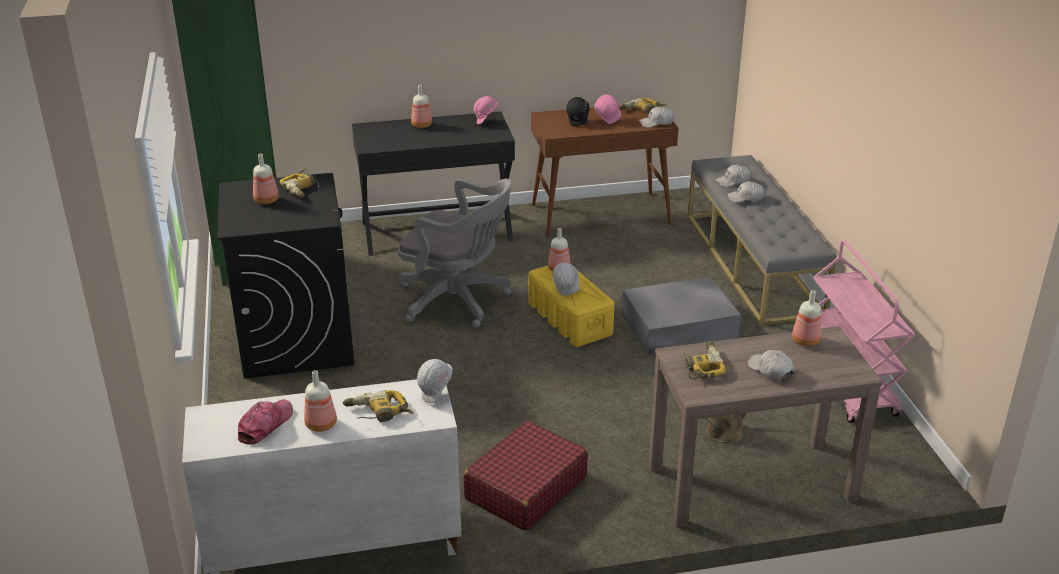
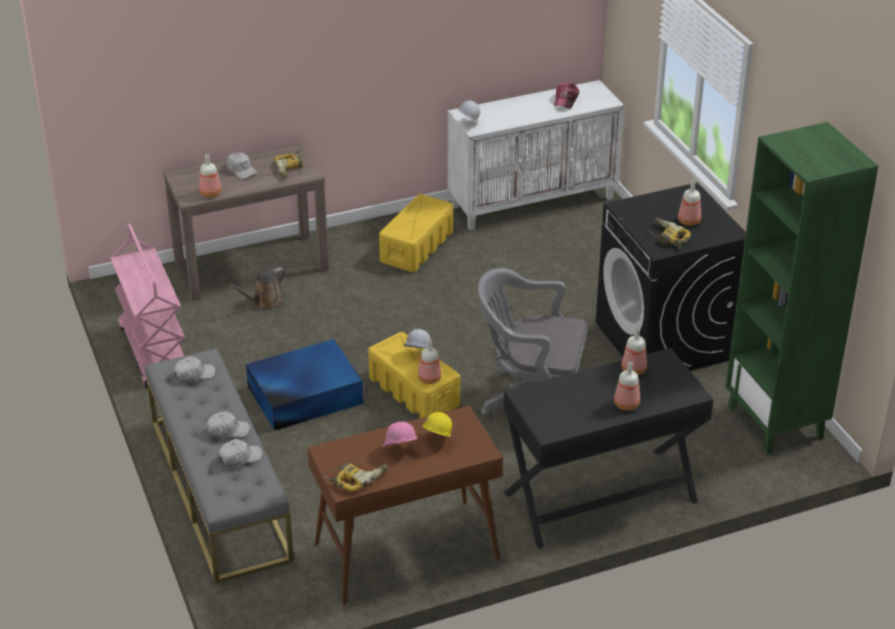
camera: 170 degrees right, 5 degrees up
bottle [304,370,337,432] -> bottle moved to [622,327,647,375]
power drill [343,390,413,422] -> none
red suitcase [463,421,588,531] -> yellow storage box [379,194,453,272]
pink hard hat [473,96,498,124] -> none
black hard hat [566,97,590,126] -> yellow hard hat [422,412,452,436]
grey storage box [621,277,741,355] -> blue storage box [246,339,364,431]
white cap [639,106,674,128] -> white cap moved to [174,356,215,382]

